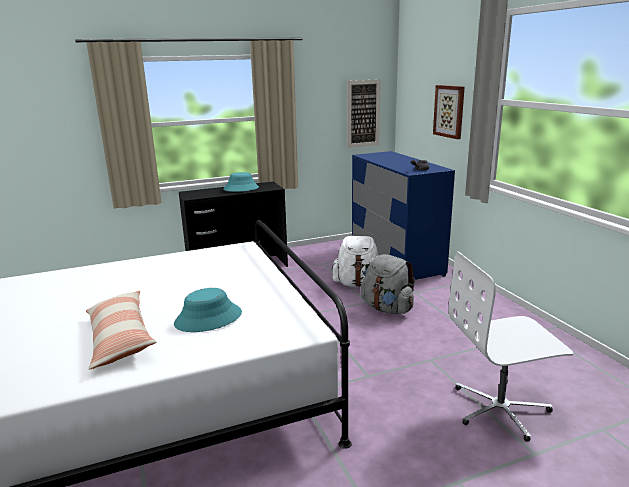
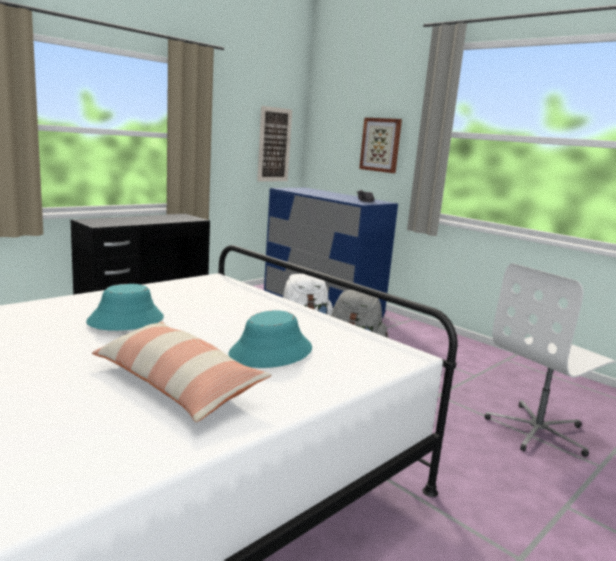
camera: 25 degrees left, 5 degrees down
turquoise hat [223,172,259,192] -> turquoise hat moved to [86,284,164,331]

